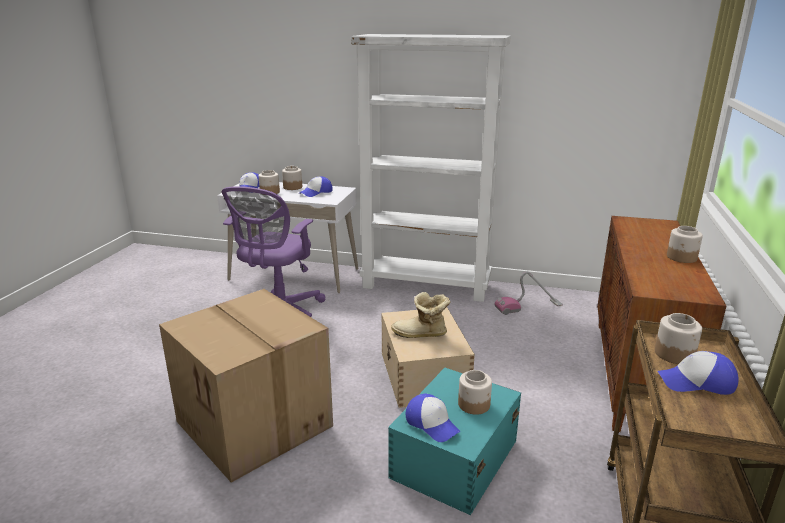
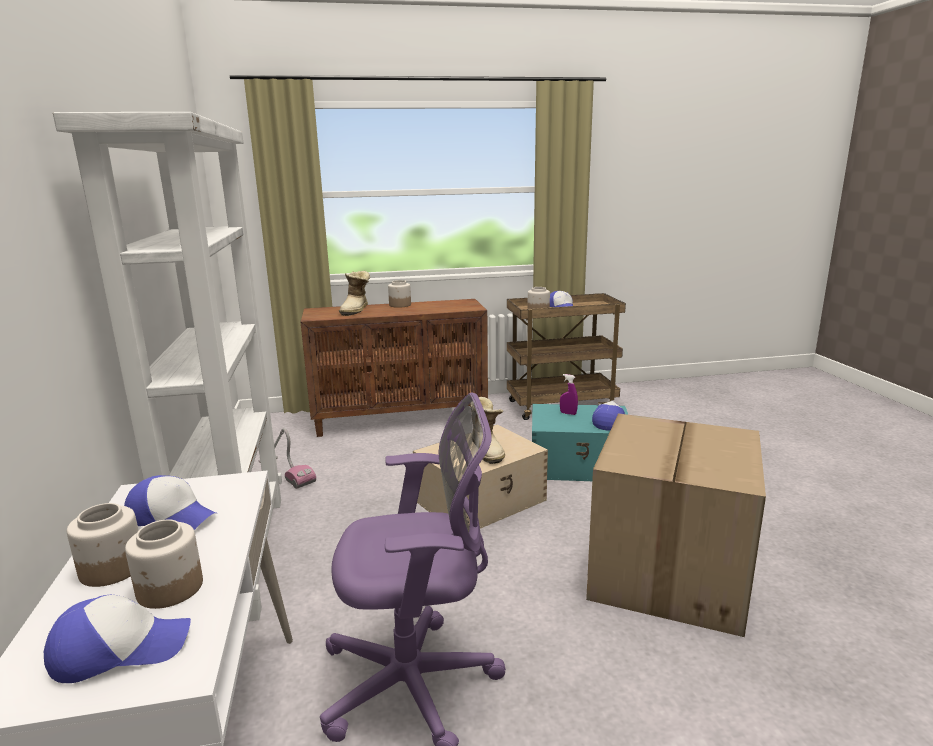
camera: 115 degrees left, 5 degrees down
jar [458,370,492,415] -> purple spray bottle [560,374,578,415]
none -> boot [339,271,370,316]

